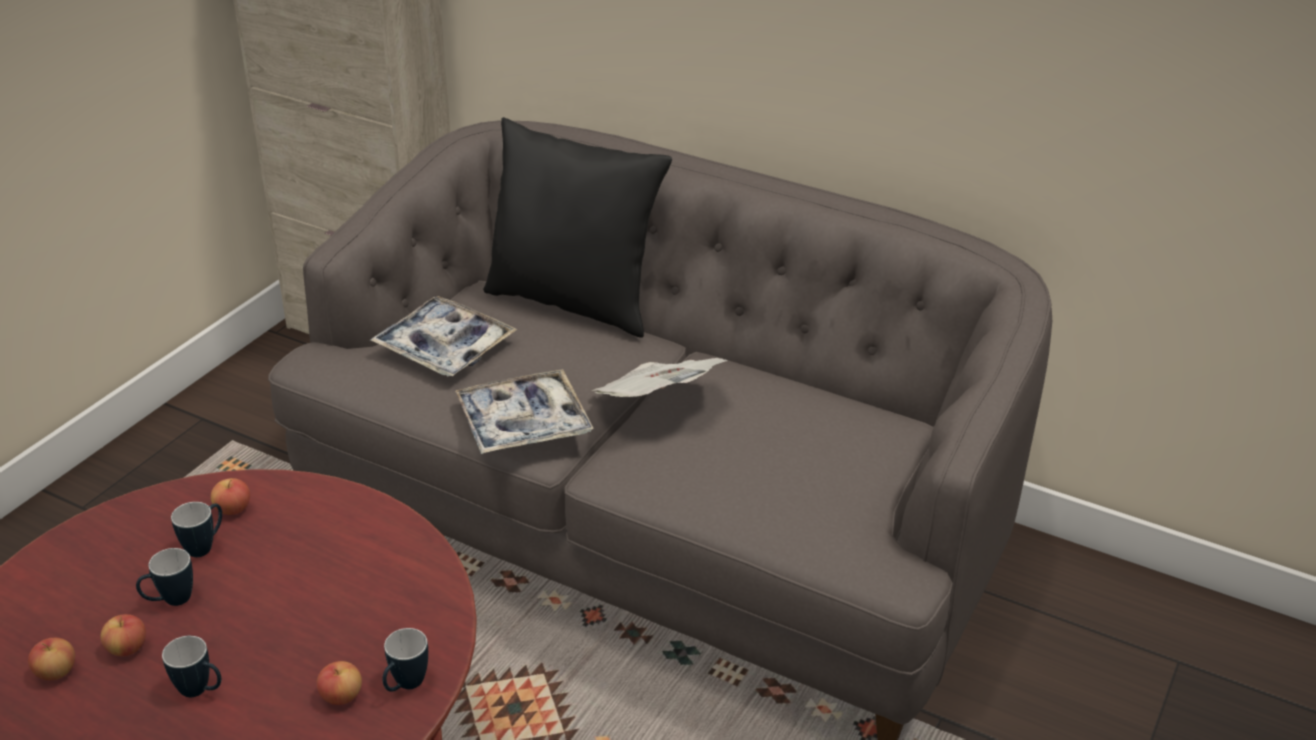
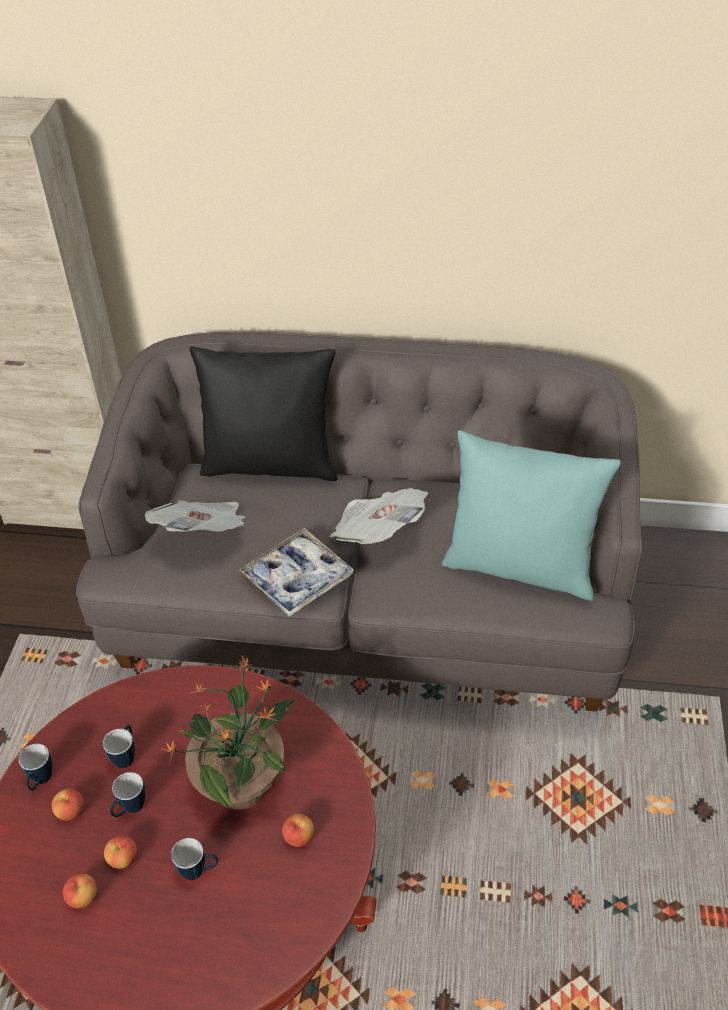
camera: 20 degrees left, 10 degrees up
apple [211,478,250,515] -> apple moved to [51,789,84,821]
tray [370,296,517,376] -> newspaper [145,500,245,532]
mug [382,628,428,692] -> mug moved to [19,744,52,791]
none -> potted plant [162,655,295,810]
none -> turquoise pillow [442,430,621,601]

